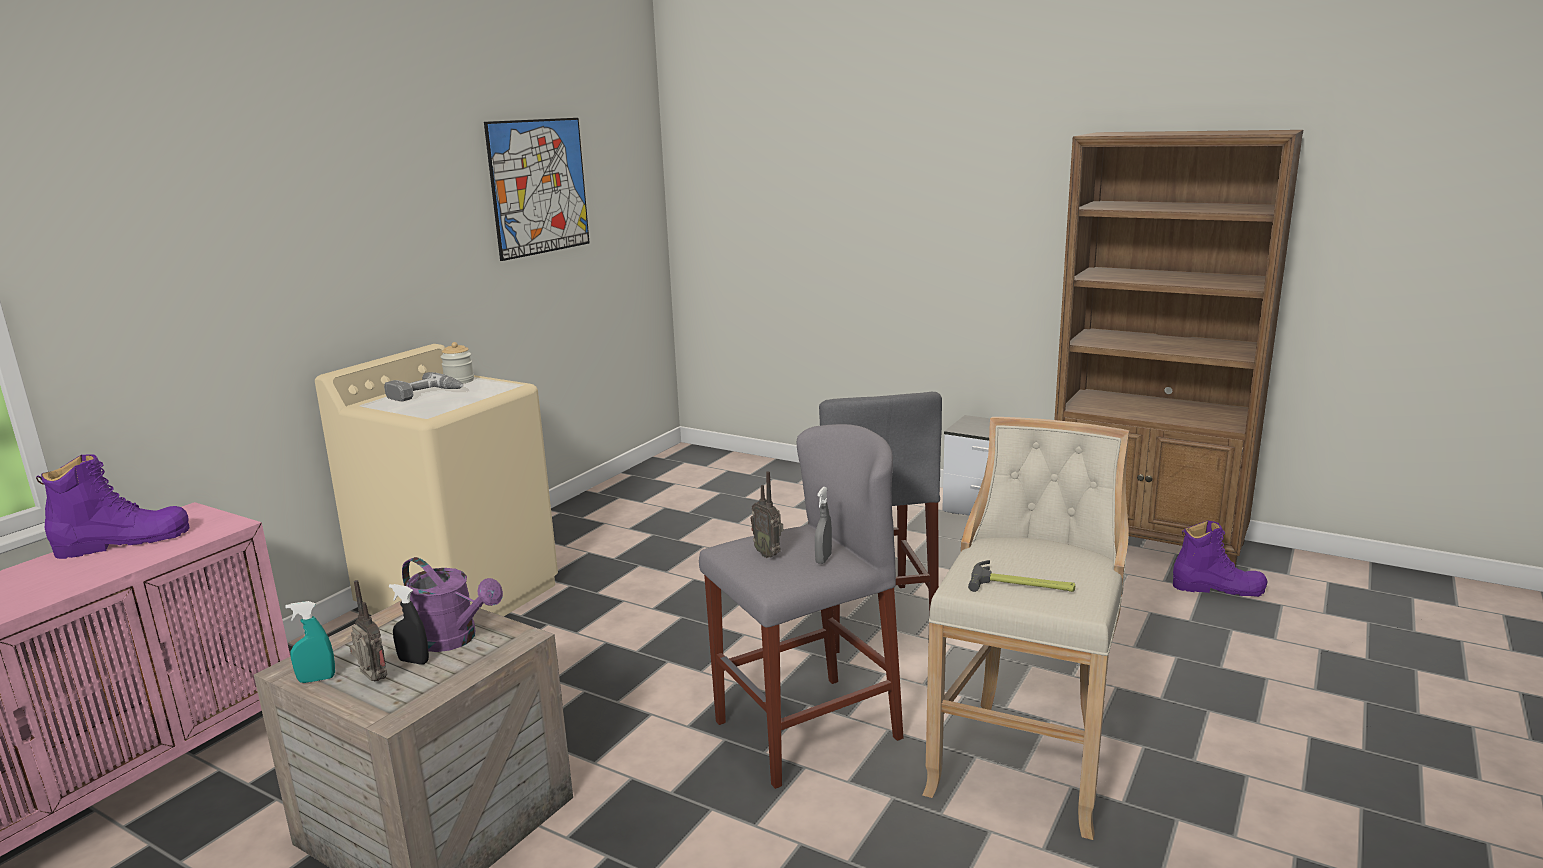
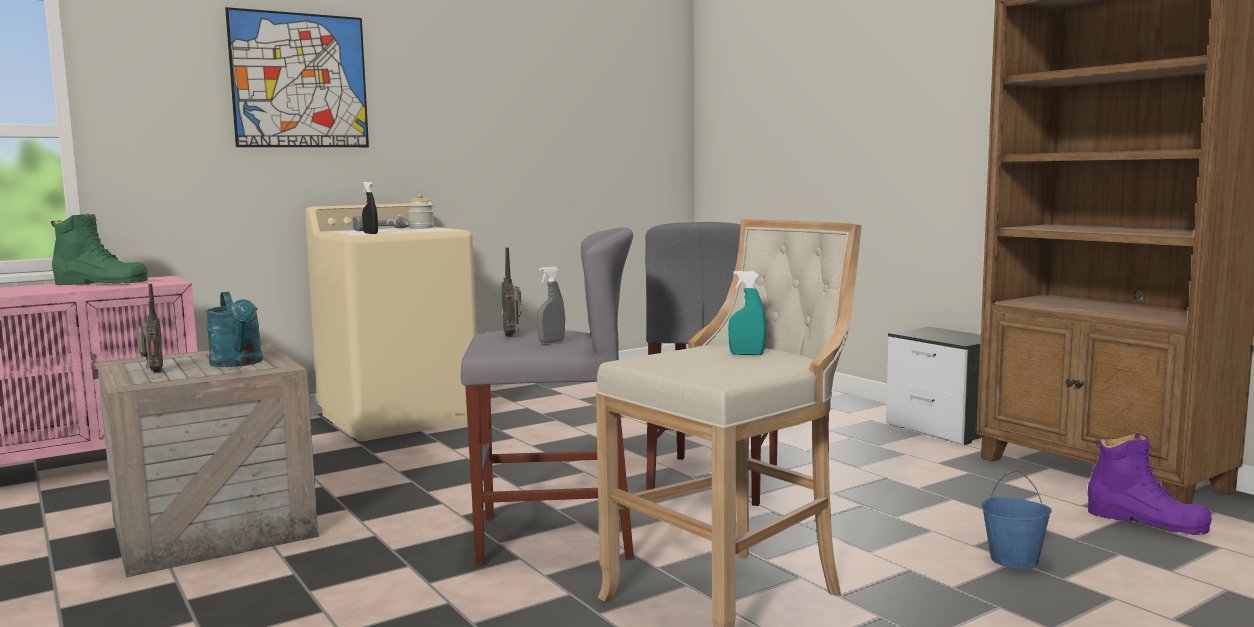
camera: 25 degrees right, 10 degrees down
purple boot [36,454,189,559] -> green boot [51,214,148,285]
turquoise spray bottle [285,601,335,683] -> turquoise spray bottle moved to [728,271,766,355]
black spray bottle [389,584,429,665] -> black spray bottle moved to [362,182,378,234]
purple watering can [402,557,503,652] -> turquoise watering can [205,292,263,367]
picture [484,118,590,261] -> picture moved to [225,7,369,147]
hammer [968,560,1075,592] -> none
none -> blue bucket [981,470,1052,569]

